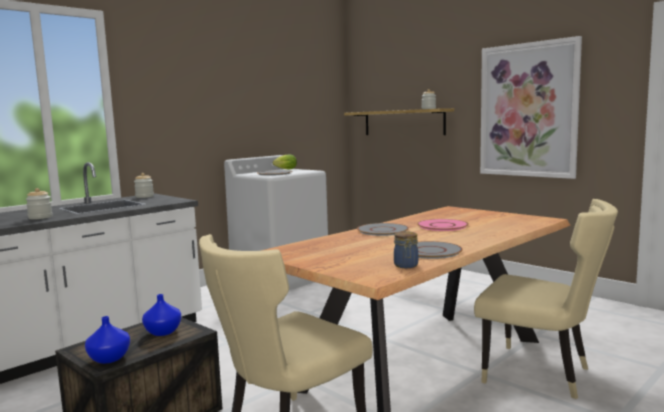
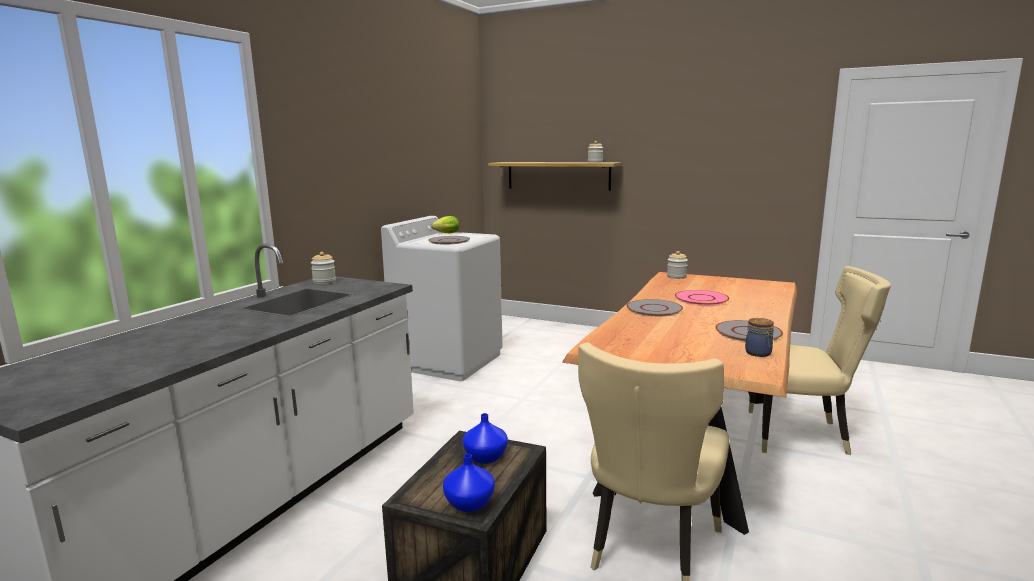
camera: 20 degrees left, 5 degrees up
jar [26,188,53,219] -> jar moved to [667,251,688,279]
picture [480,36,582,179] -> none

